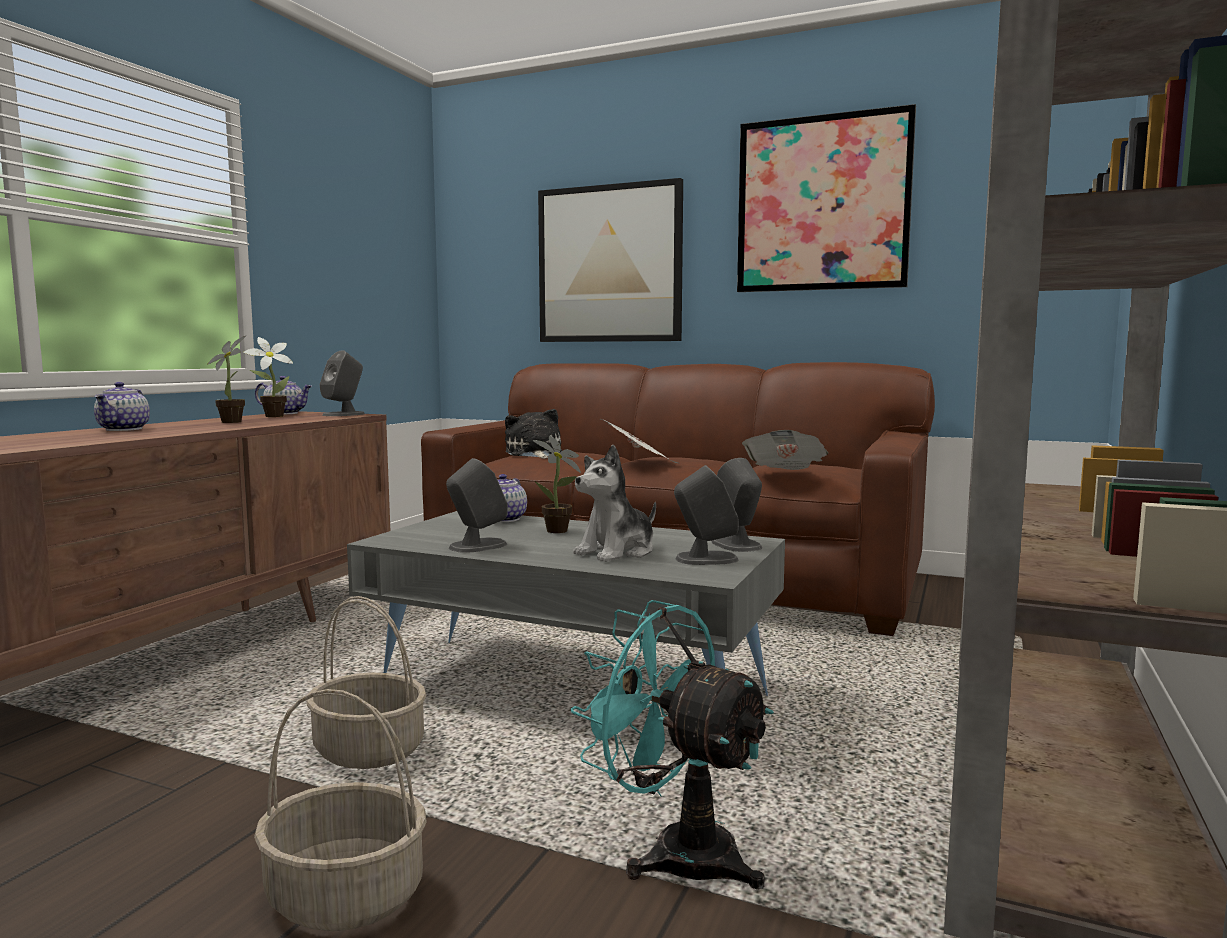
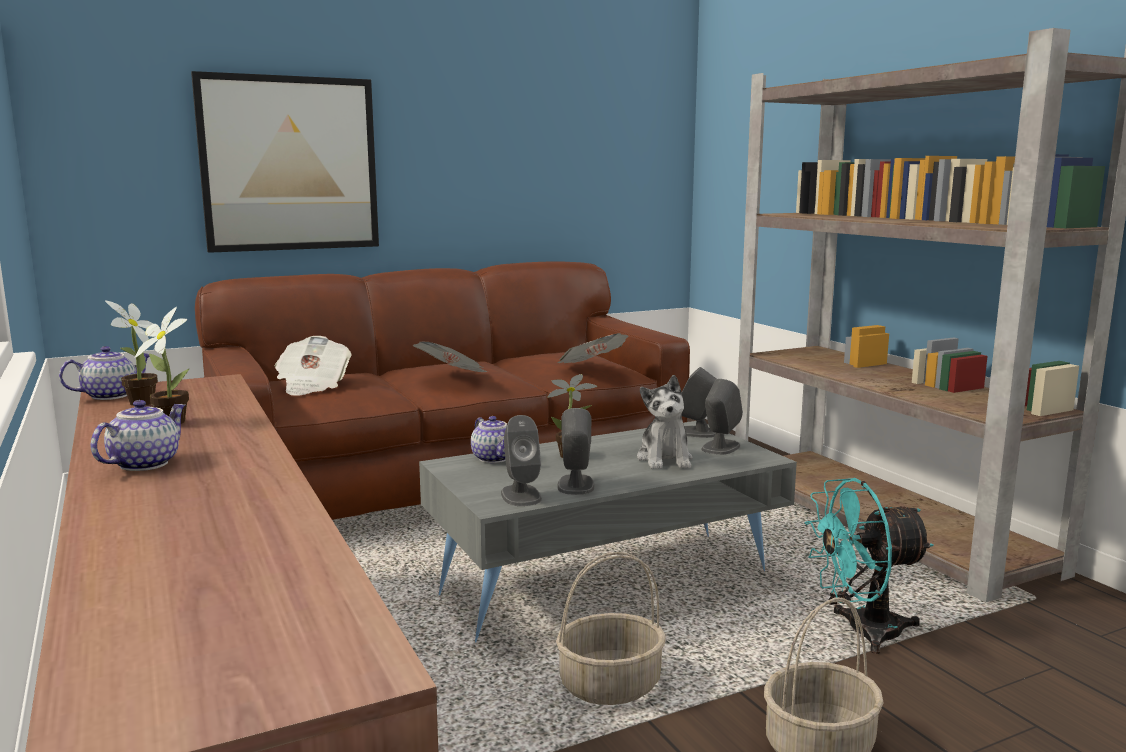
camera: 50 degrees left, 5 degrees up
teapot [94,382,150,431] -> teapot turned 105 degrees counterclockwise [91,400,185,471]
grey speaker [320,350,365,416] -> grey speaker moved to [501,415,542,506]
plush toy [505,409,562,459] -> newspaper [274,336,352,396]
picture [737,104,916,292] -> none

